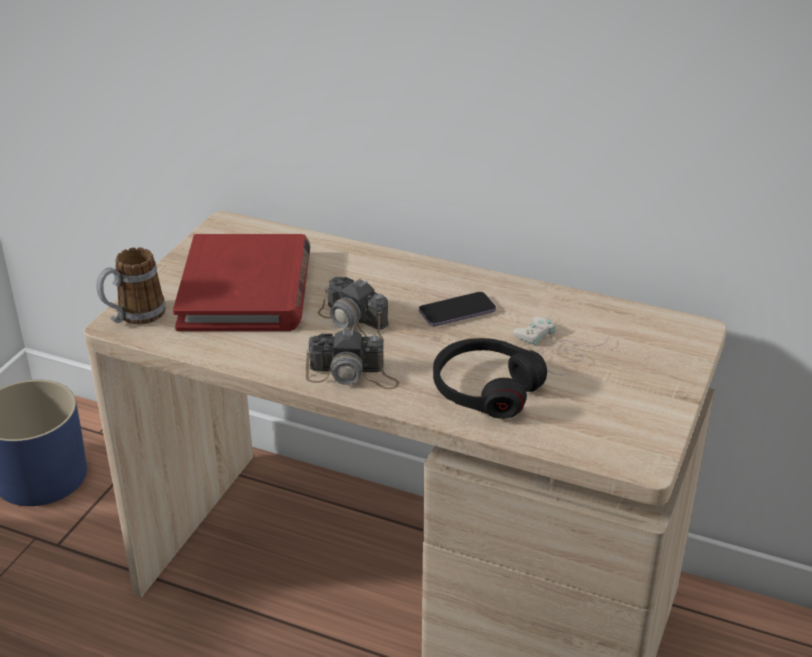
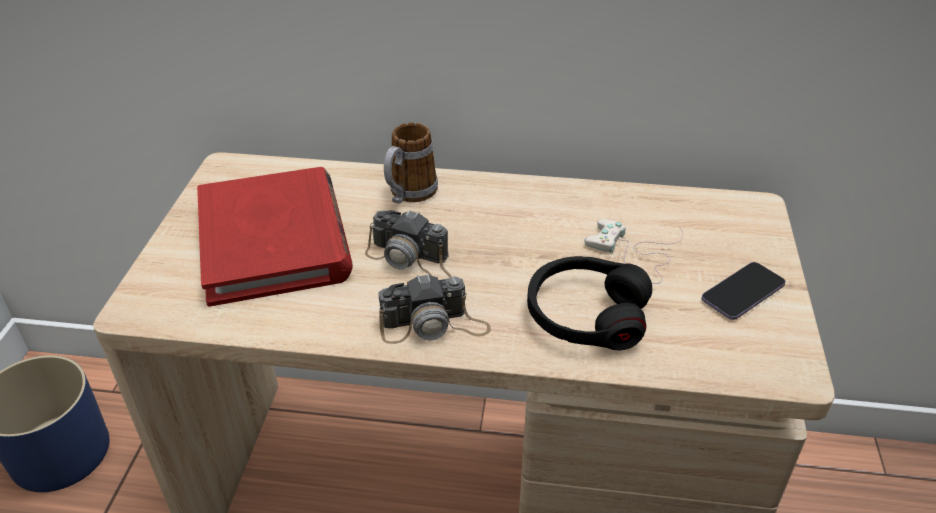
camera: 15 degrees left, 5 degrees up
mug [96,247,166,325] -> mug moved to [384,122,438,204]
phone [419,292,496,326] -> phone moved to [702,262,786,320]

